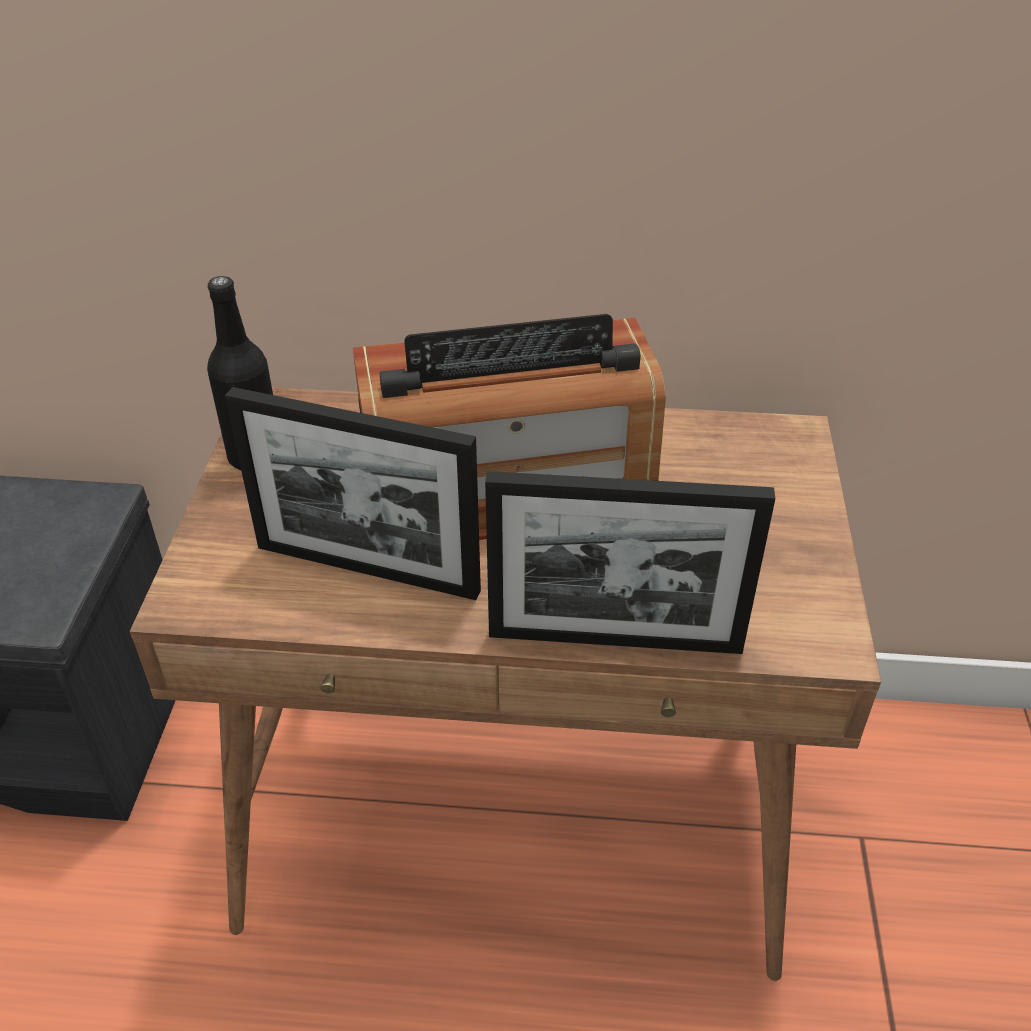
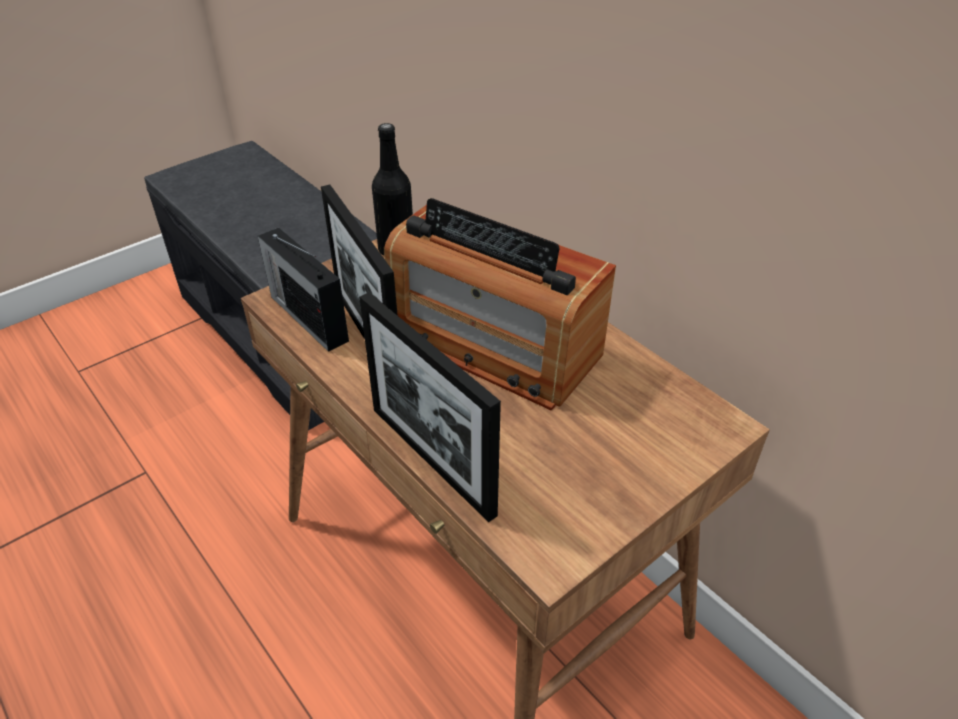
camera: 45 degrees right, 0 degrees up
none -> radio [258,228,349,352]

